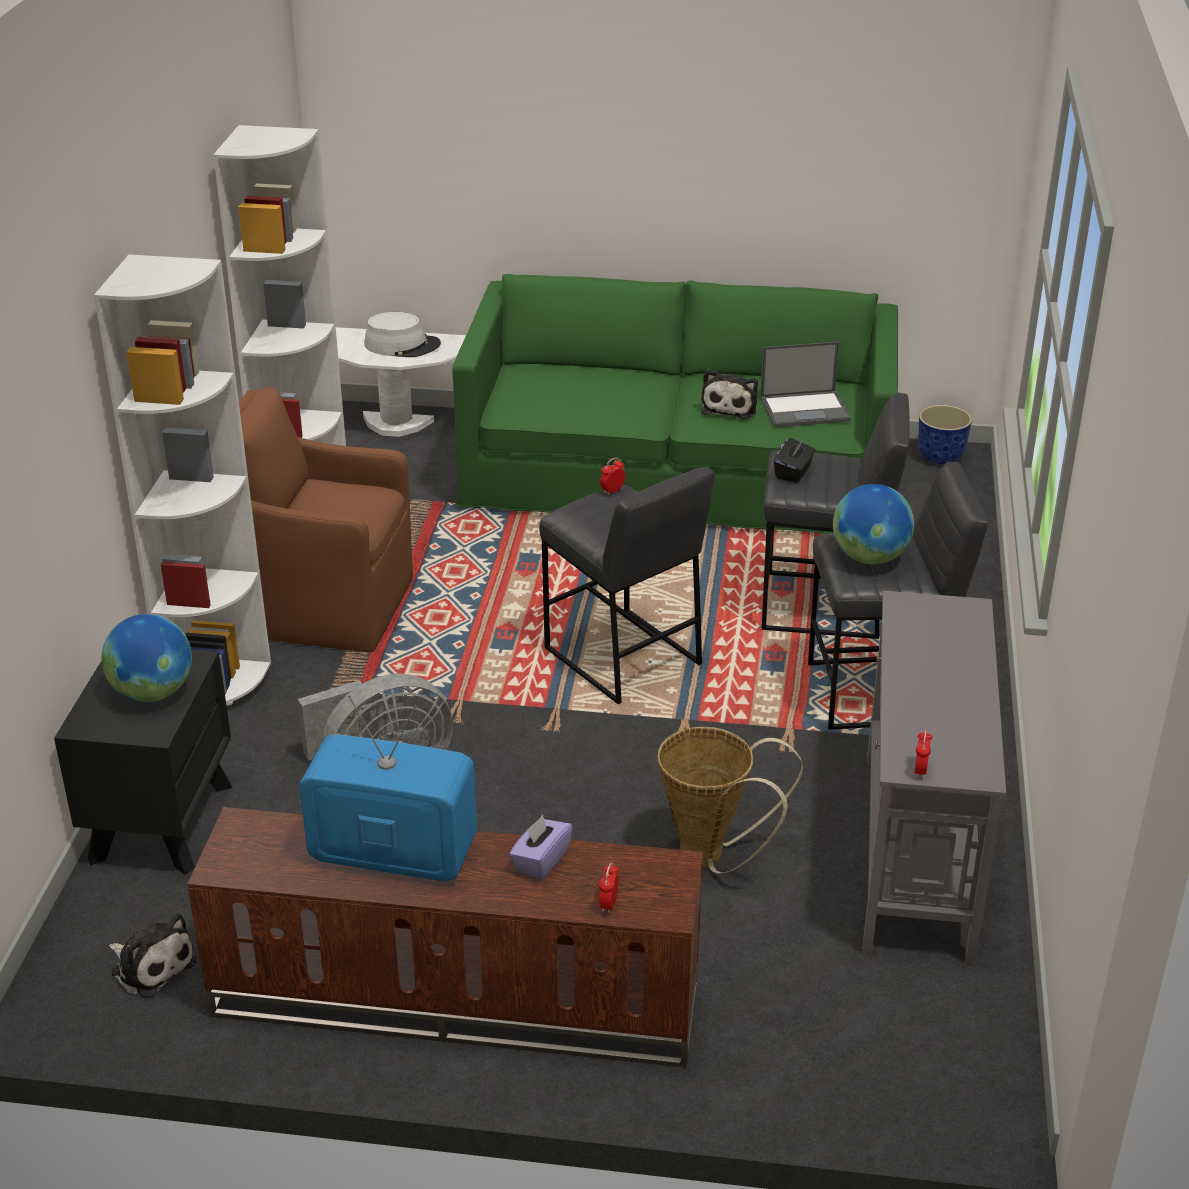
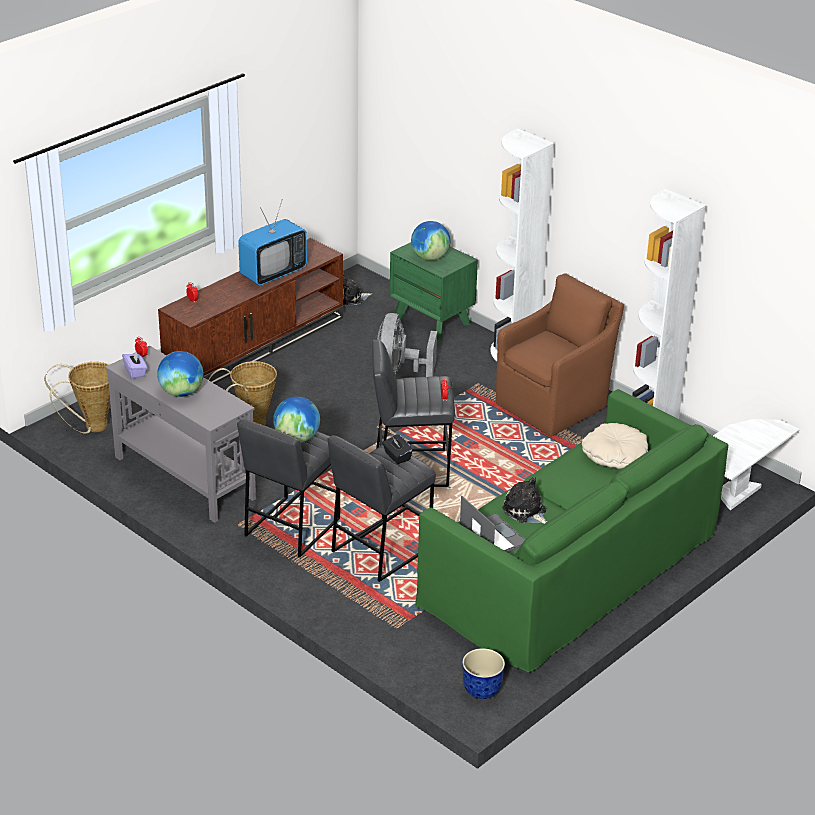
camera: 125 degrees right, 0 degrees up
black nightstand [54,649,232,875] -> green nightstand [390,242,478,342]
grey hat [364,312,441,357] -> none
purple tissue box [509,815,573,880] -> purple tissue box moved to [122,351,147,379]
laptop [760,342,851,427] -> laptop turned 120 degrees clockwise [460,496,525,553]
none -> basket [44,362,110,434]
none -> globe [157,351,203,397]
none -> beige pillow [582,423,648,469]

